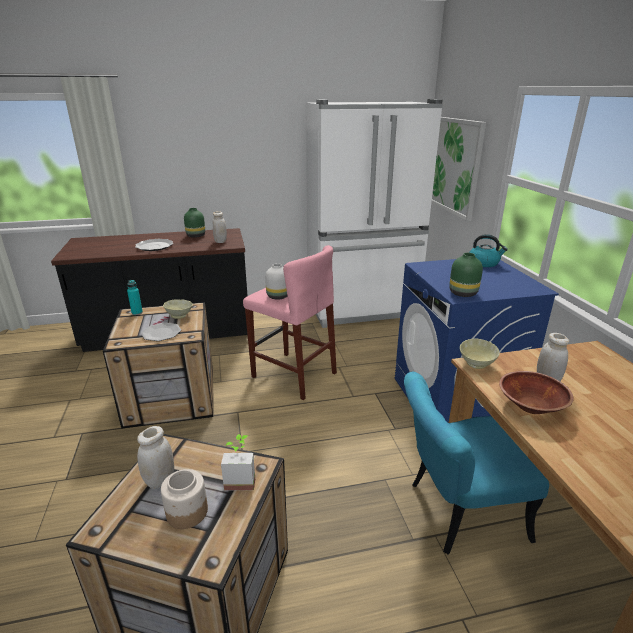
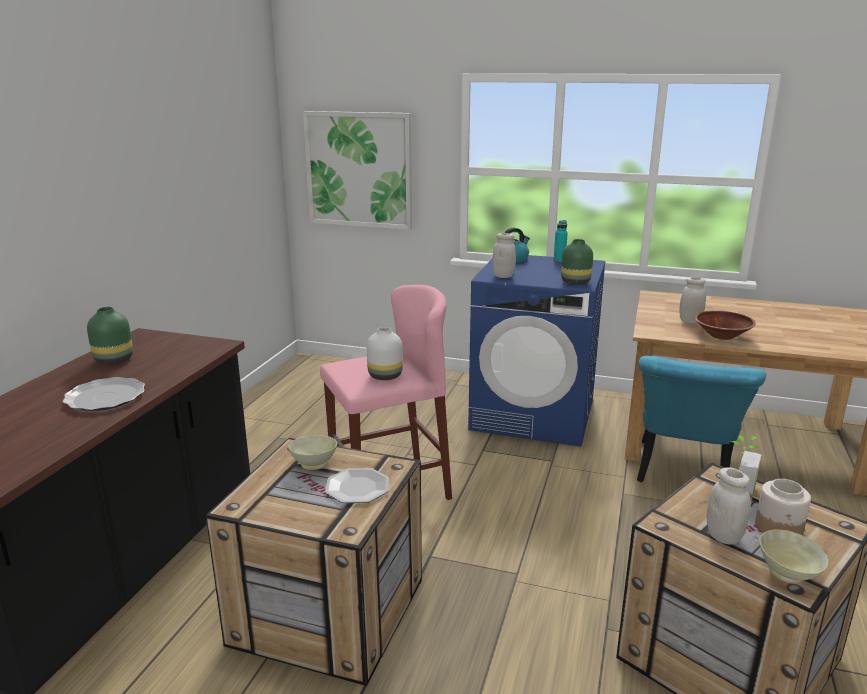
camera: 60 degrees left, 5 degrees down
turquoise bottle [127,280,143,315] -> turquoise bottle moved to [554,220,568,262]
white jar [213,211,227,243] -> white jar moved to [493,233,516,278]
white fridge [305,99,443,328] -> none
beige bowl [460,339,500,369] -> beige bowl moved to [759,529,828,583]

